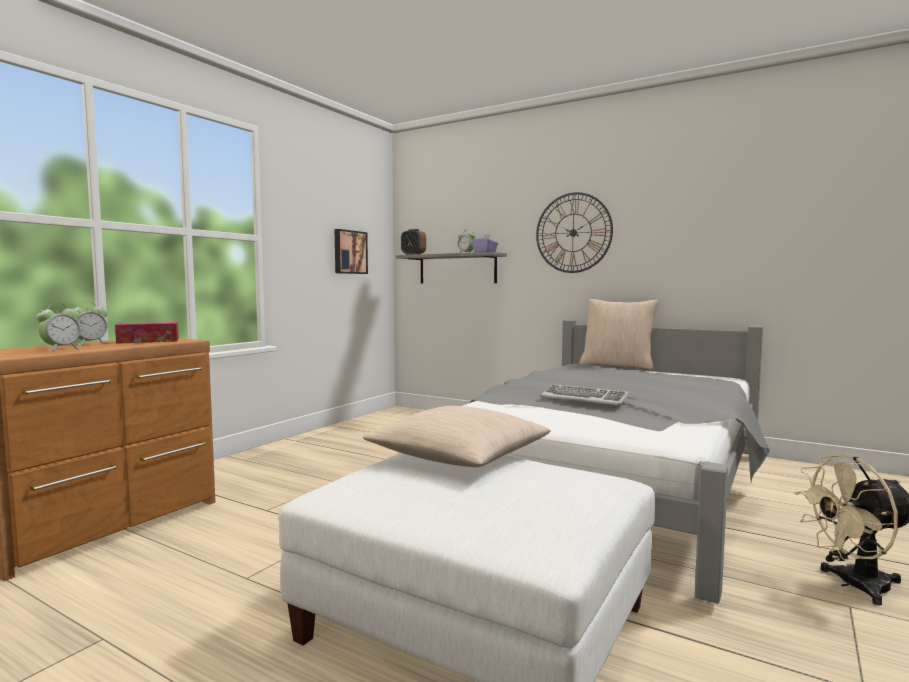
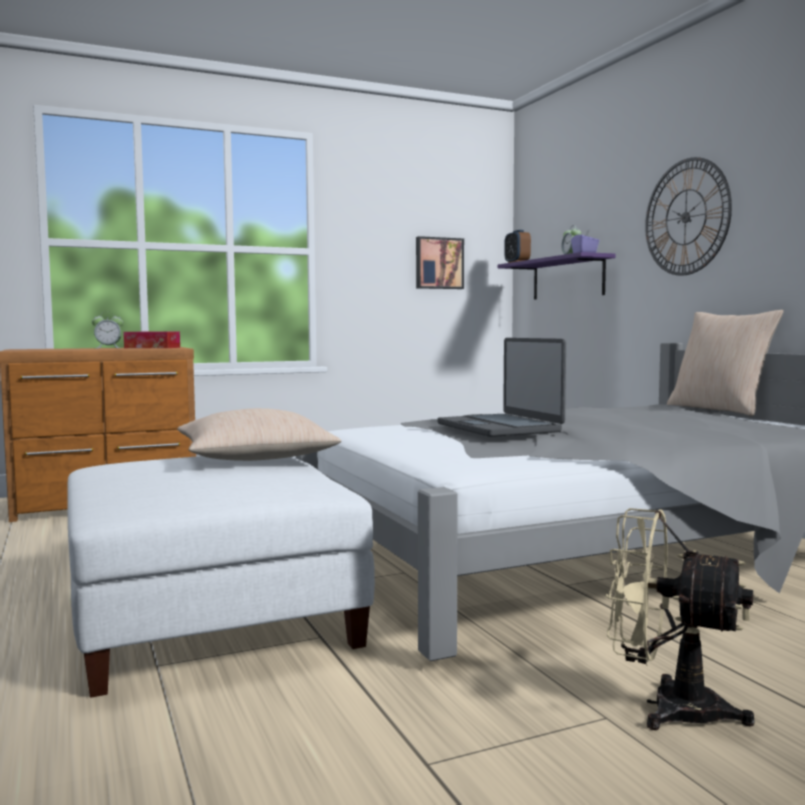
camera: 35 degrees right, 0 degrees up
alarm clock [36,303,81,351] -> none
grey shelf [396,252,507,283] -> purple shelf [498,252,616,299]
keyboard [540,384,629,406] -> laptop [438,338,566,437]

